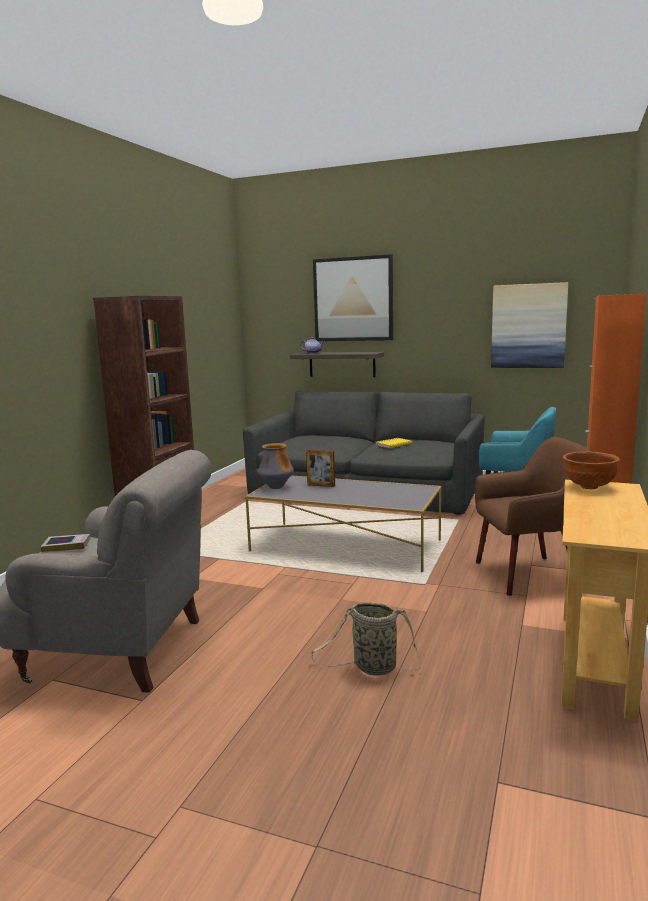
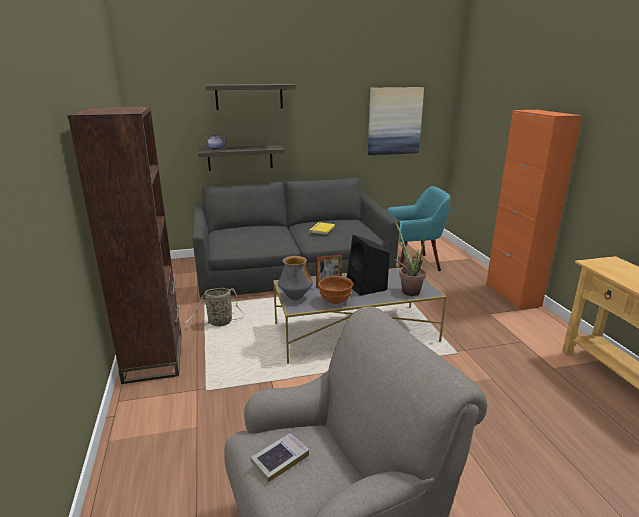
camera: 35 degrees left, 10 degrees up
basket [310,602,421,676] -> basket moved to [183,288,244,330]
picture [313,254,393,341] -> shelf [205,84,296,110]
brown armchair [475,437,593,596] -> none
brown bowl [563,451,620,489] -> brown bowl moved to [318,276,353,304]
none -> black speaker [346,235,390,296]
none -> potted plant [395,221,426,296]

